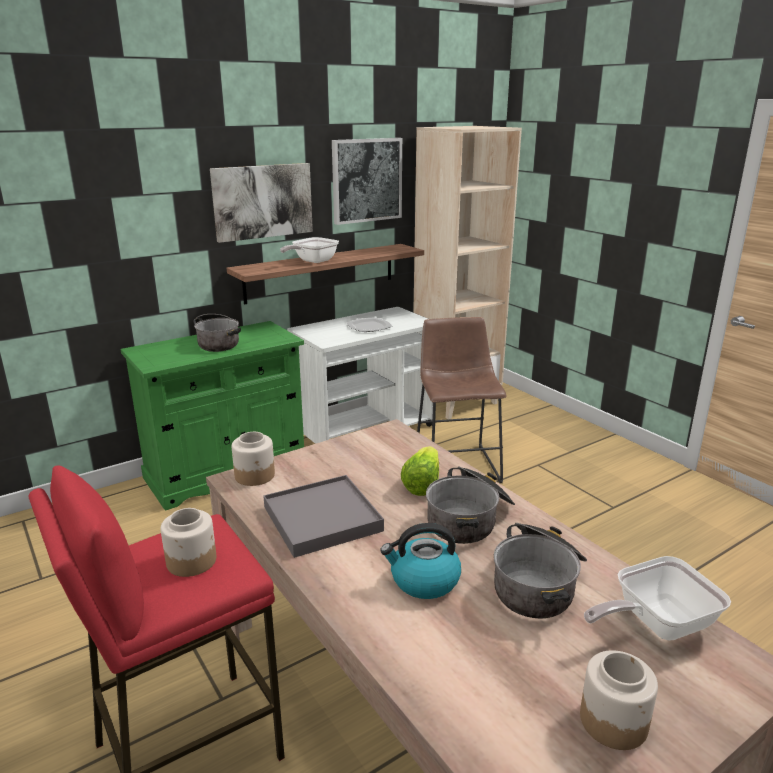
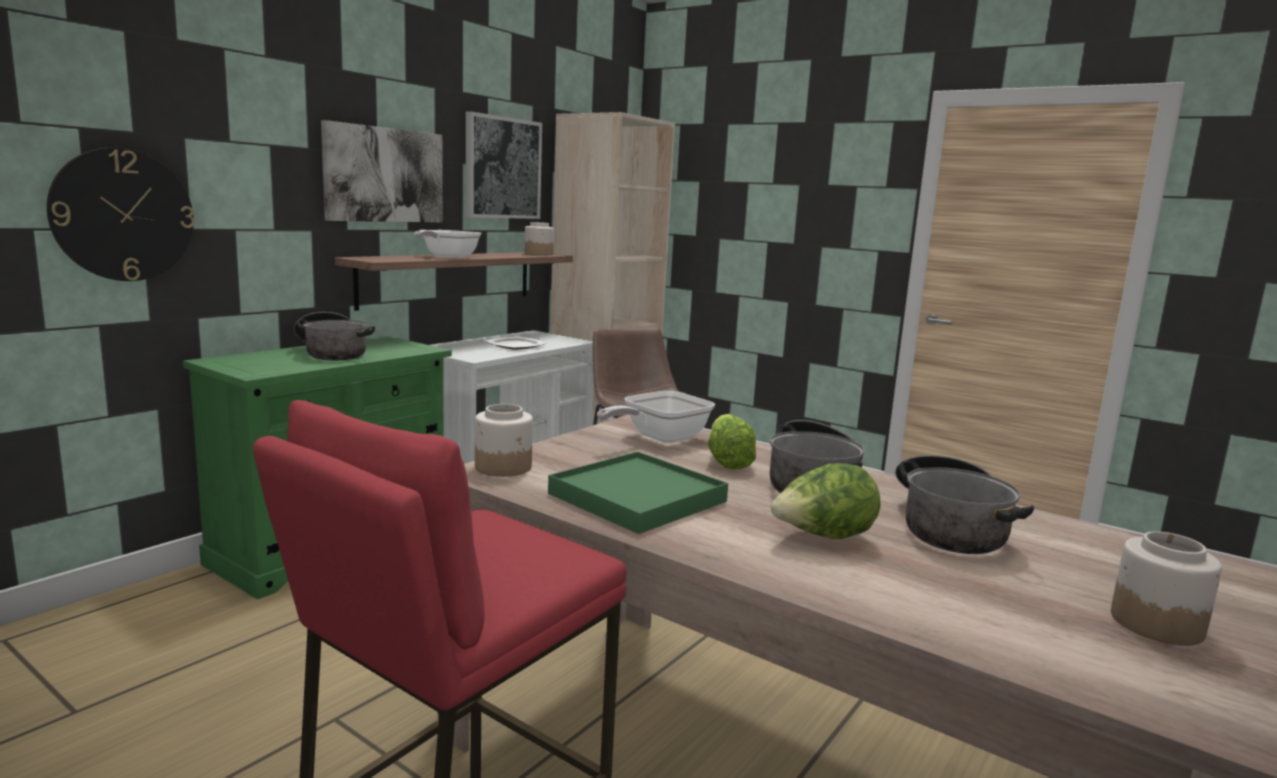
camera: 20 degrees left, 10 degrees down
jar [161,508,216,577] -> jar moved to [525,222,554,256]
grey tray [263,475,384,558] -> green tray [548,452,728,534]
kettle [380,523,461,599] -> lettuce [771,463,880,539]
frying pan [584,556,731,641] -> frying pan moved to [597,391,715,443]
none -> wall clock [47,148,195,281]

